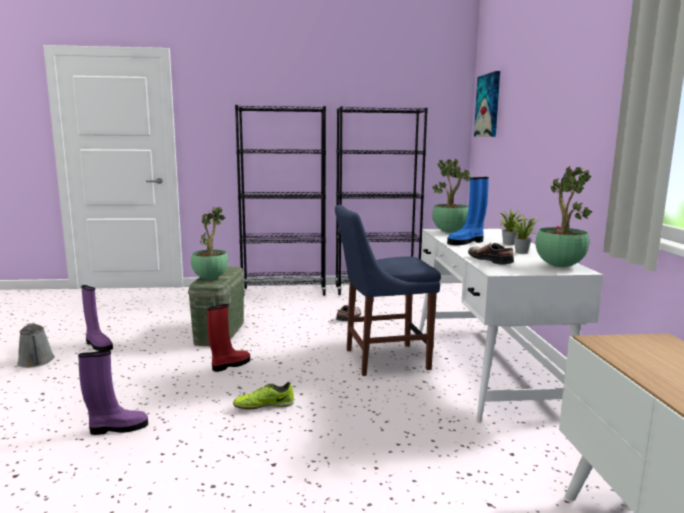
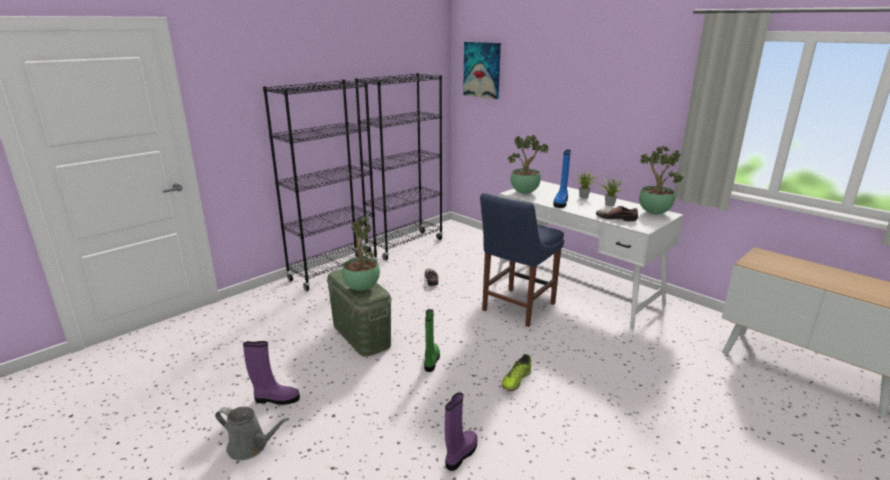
camera: 40 degrees left, 10 degrees up
red boot [207,304,250,372] -> green boot [424,309,440,372]

